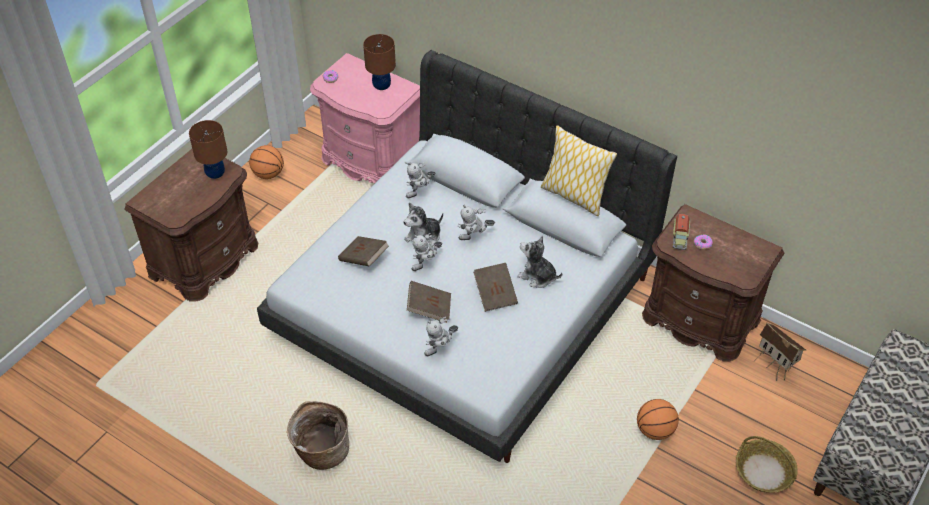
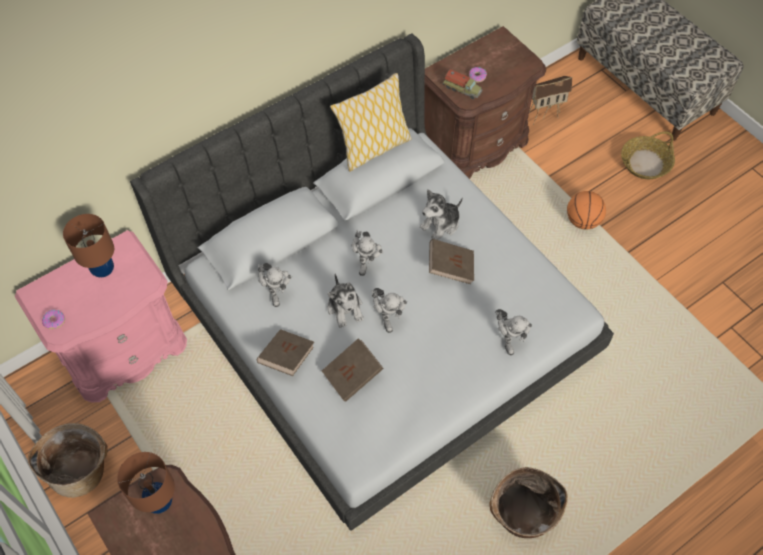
camera: 70 degrees left, 10 degrees up
basketball [249,145,284,179] -> basket [28,423,108,498]
brown book [407,281,451,323] -> brown book moved to [257,329,314,376]

